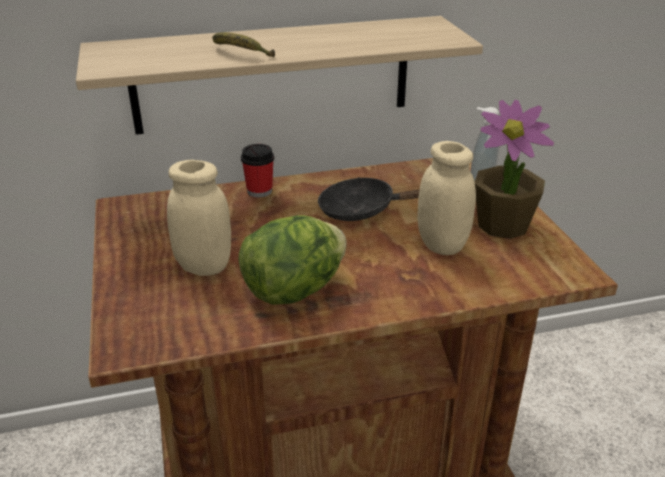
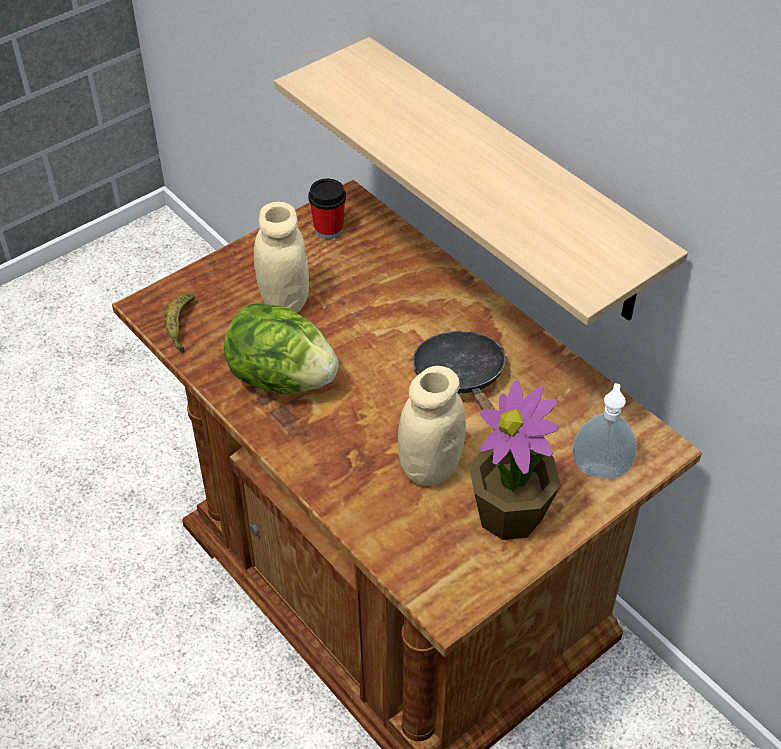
camera: 65 degrees right, 15 degrees up
banana [212,32,275,57] -> banana moved to [165,293,195,353]
cup [241,144,274,198] -> cup moved to [308,179,346,239]

